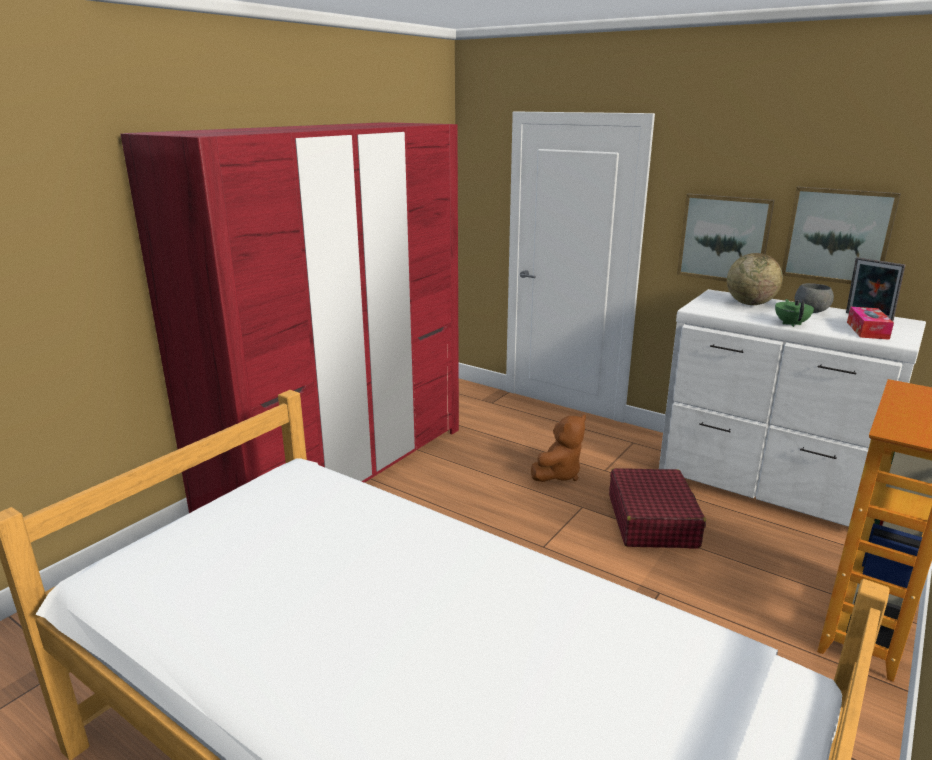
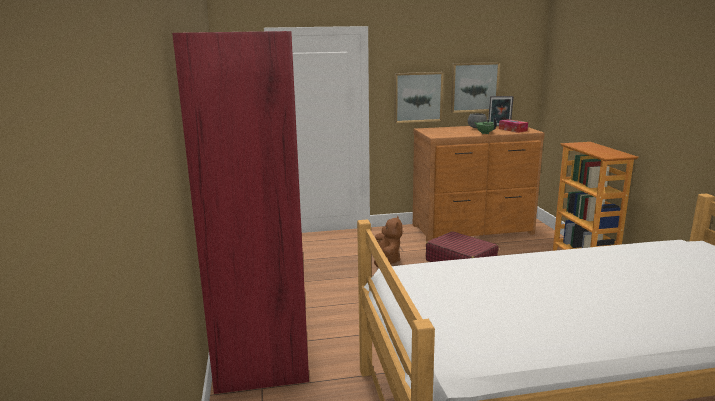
camera: 45 degrees left, 5 degrees down
white dresser [659,289,926,527] -> brown dresser [413,126,545,242]
globe [727,253,783,305] -> none

